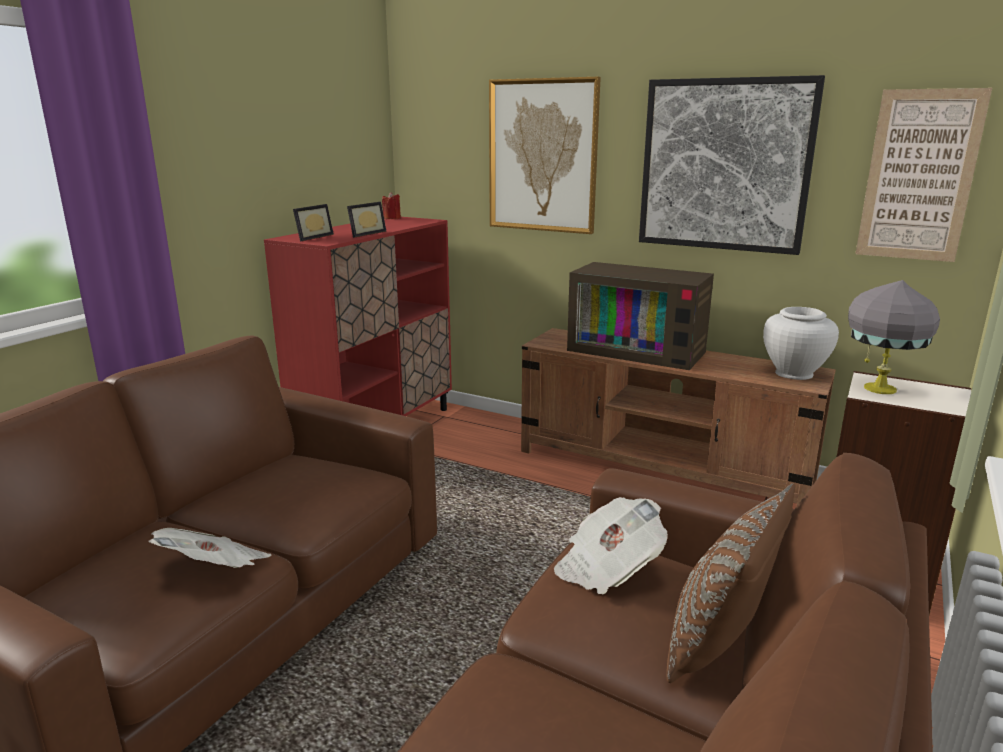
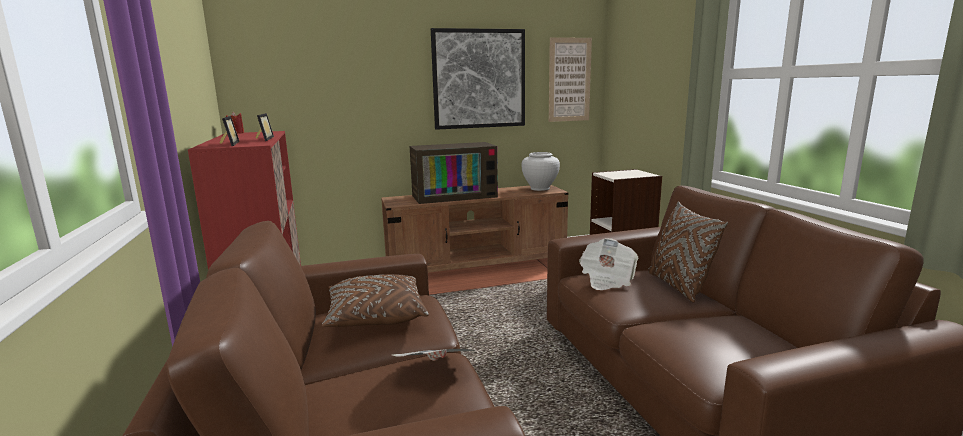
camera: 45 degrees left, 5 degrees down
picture [489,77,601,234] -> none
grey table lamp [848,280,940,394] -> none
none -> brown pillow [322,274,429,328]

